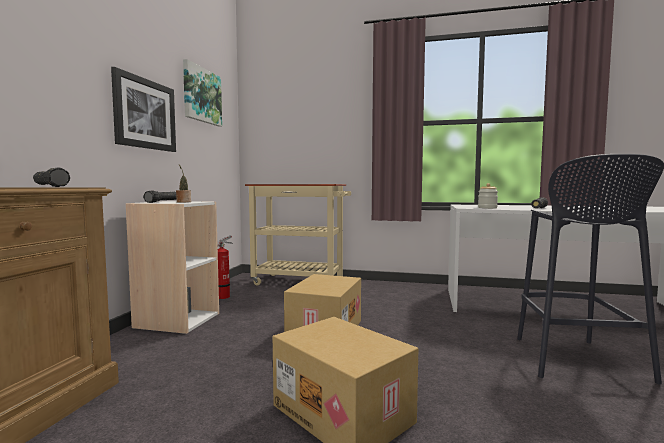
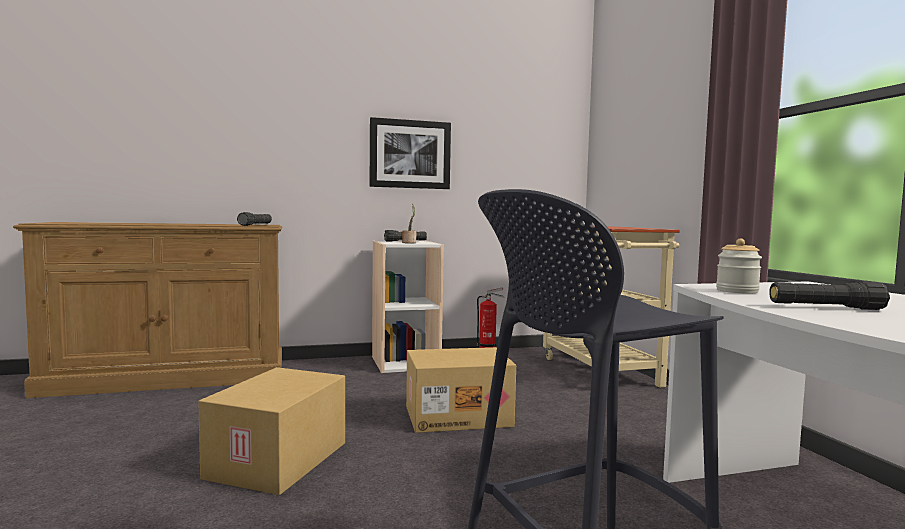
camera: 60 degrees right, 0 degrees up
picture [183,59,222,126] -> none

